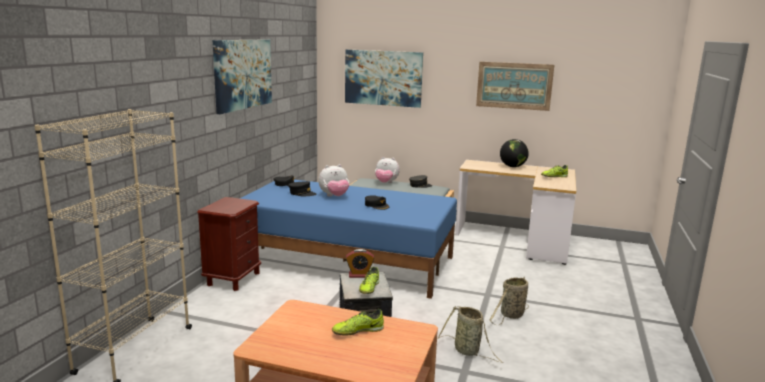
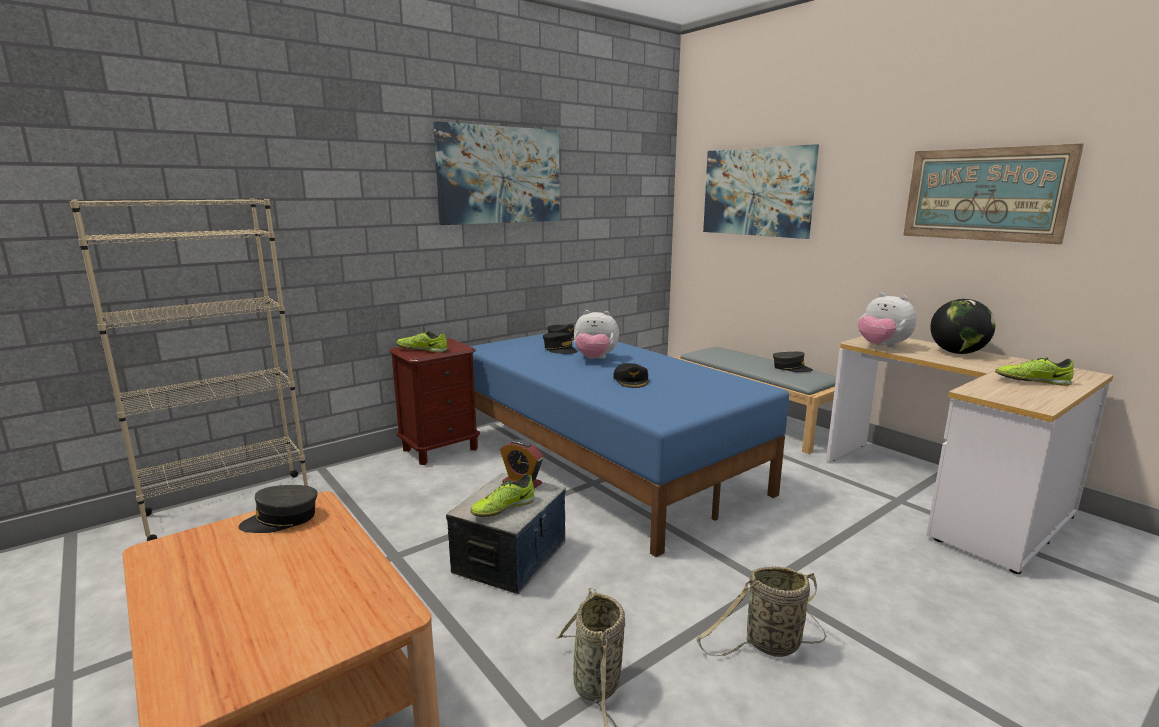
camera: 35 degrees right, 0 degrees up
shoe [332,309,384,336] -> shoe moved to [396,331,448,353]
plush toy [375,157,400,183] -> plush toy moved to [858,293,917,348]
none -> grey cap [238,485,318,533]

